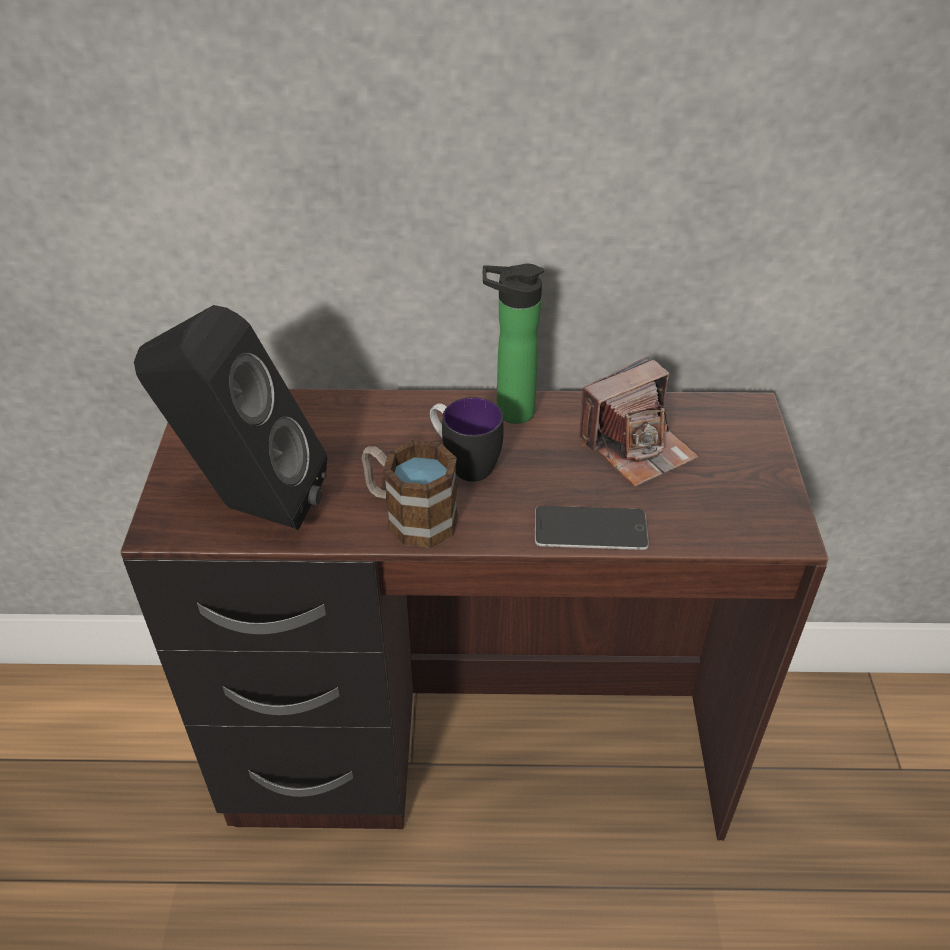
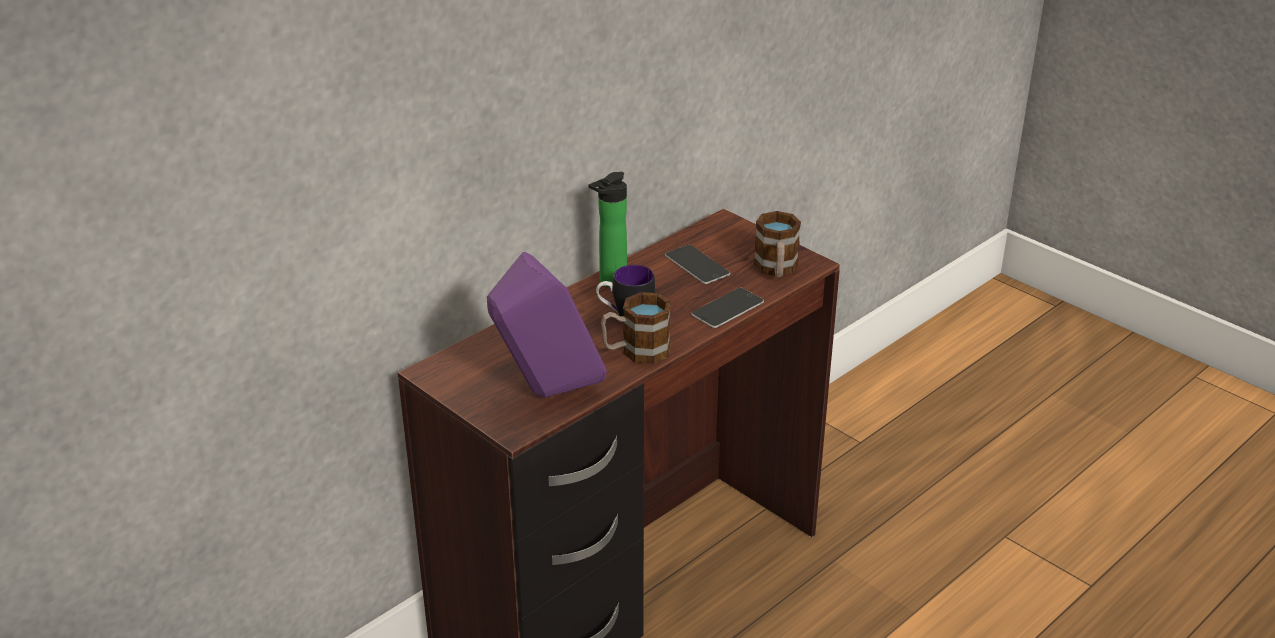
camera: 45 degrees left, 10 degrees down
black speaker [134,305,327,530] -> purple speaker [487,252,607,398]
camera [579,356,699,487] -> phone [665,245,730,284]
none -> mug [754,211,801,277]

